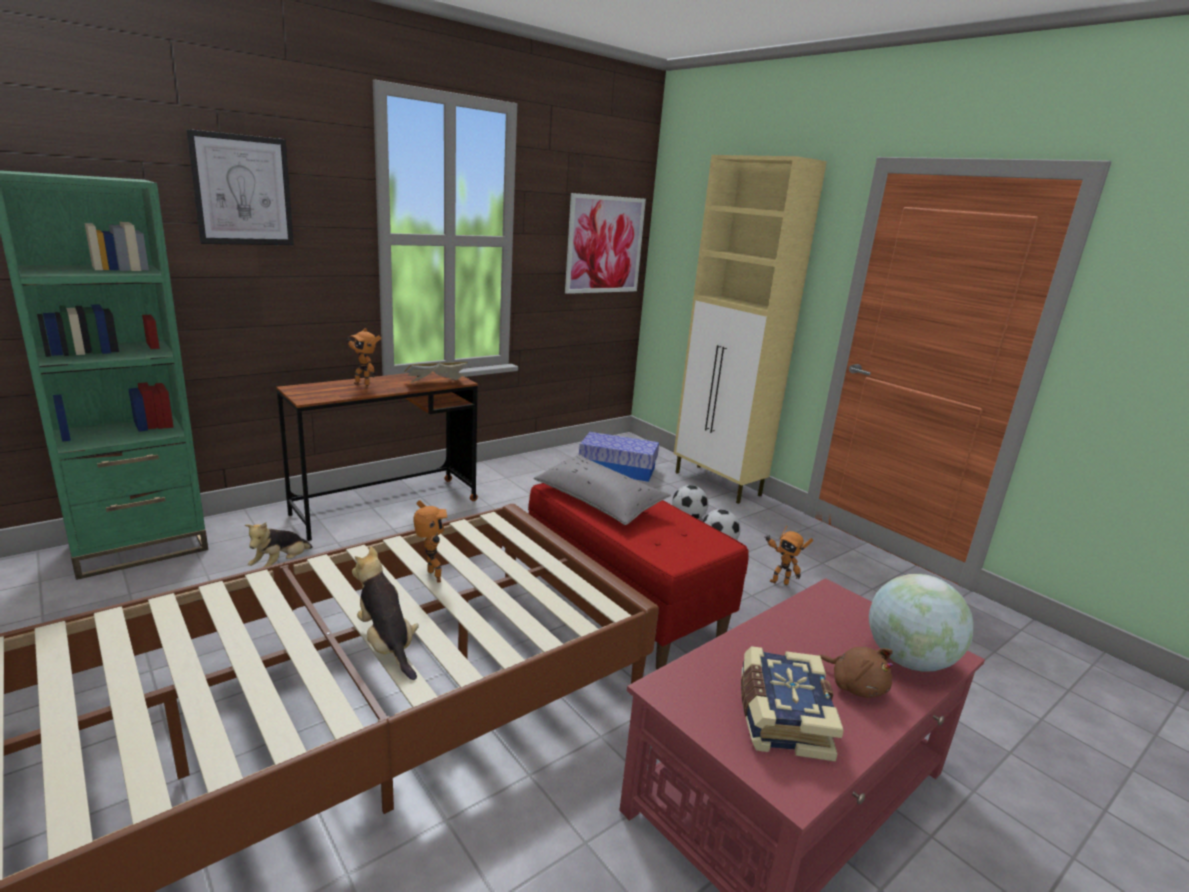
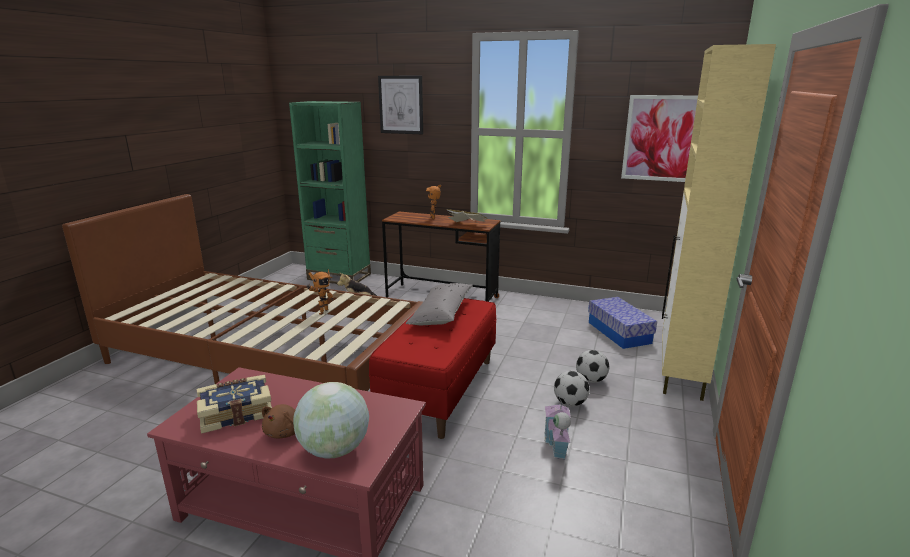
camera: 60 degrees right, 0 degrees up
plush toy [352,546,419,680] -> none
toy robot [765,526,813,585] -> toy house [544,394,571,459]

